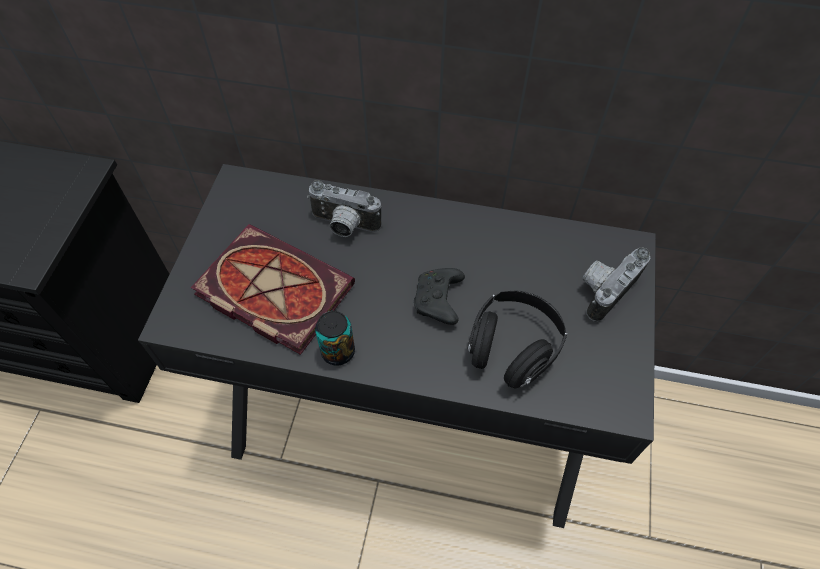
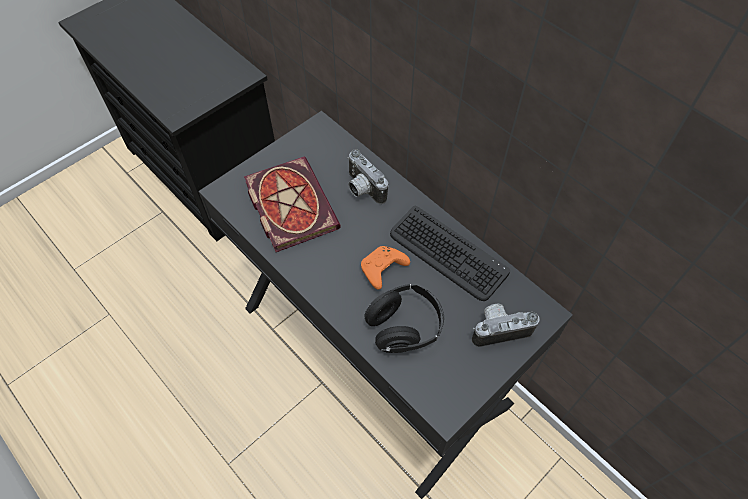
camera: 35 degrees right, 0 degrees up
can [315,311,355,366] -> none
black game controller [414,268,465,325] -> orange game controller [361,246,410,290]
none -> keyboard [390,206,510,301]

